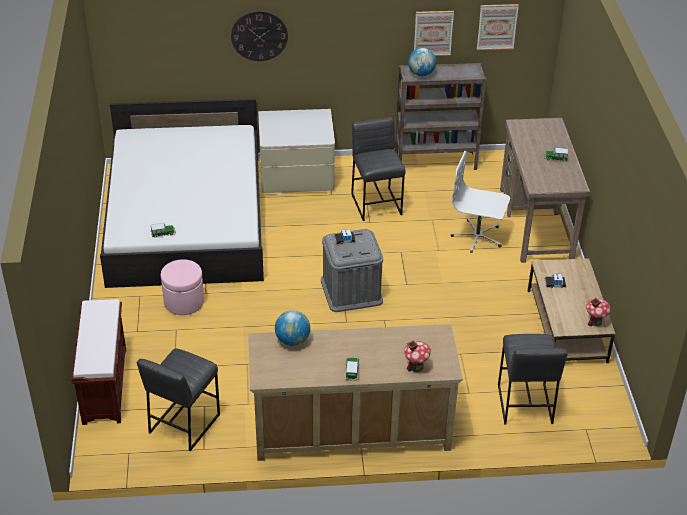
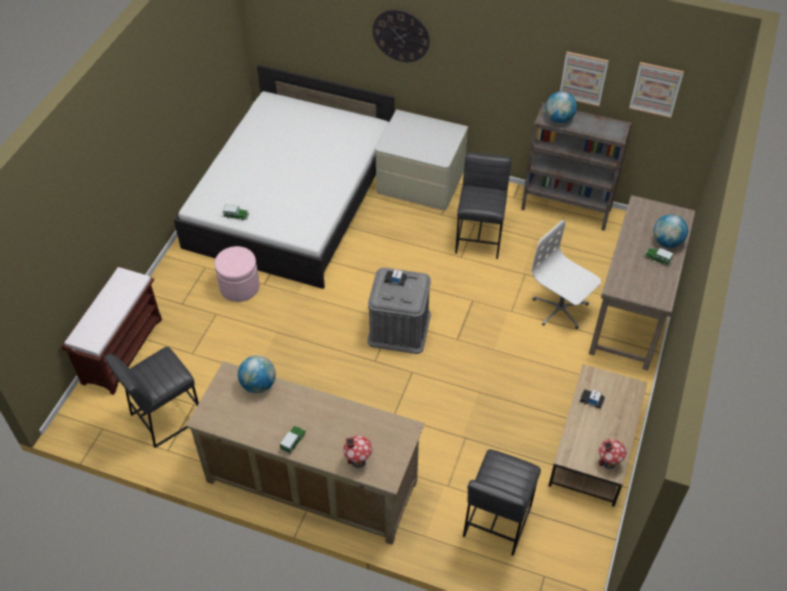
camera: 25 degrees right, 10 degrees up
none -> globe [653,214,688,248]

